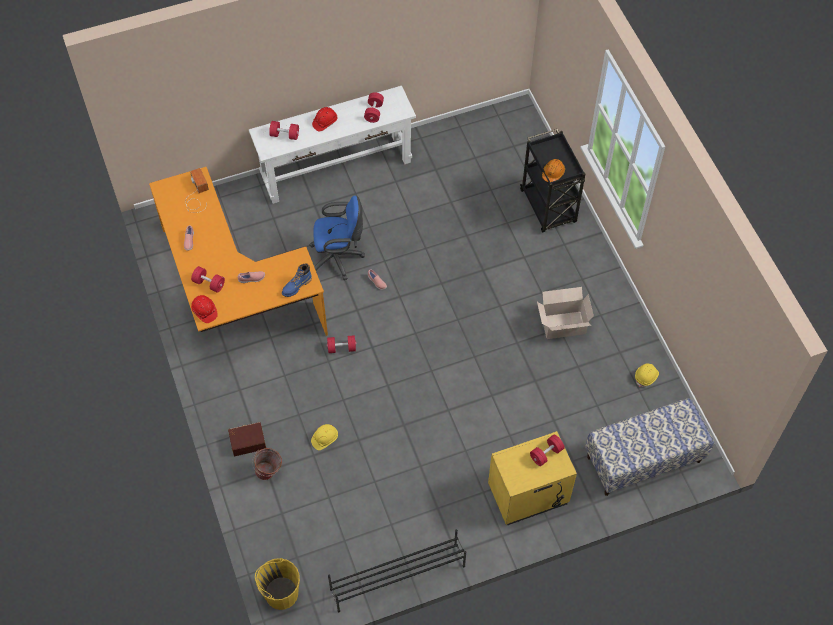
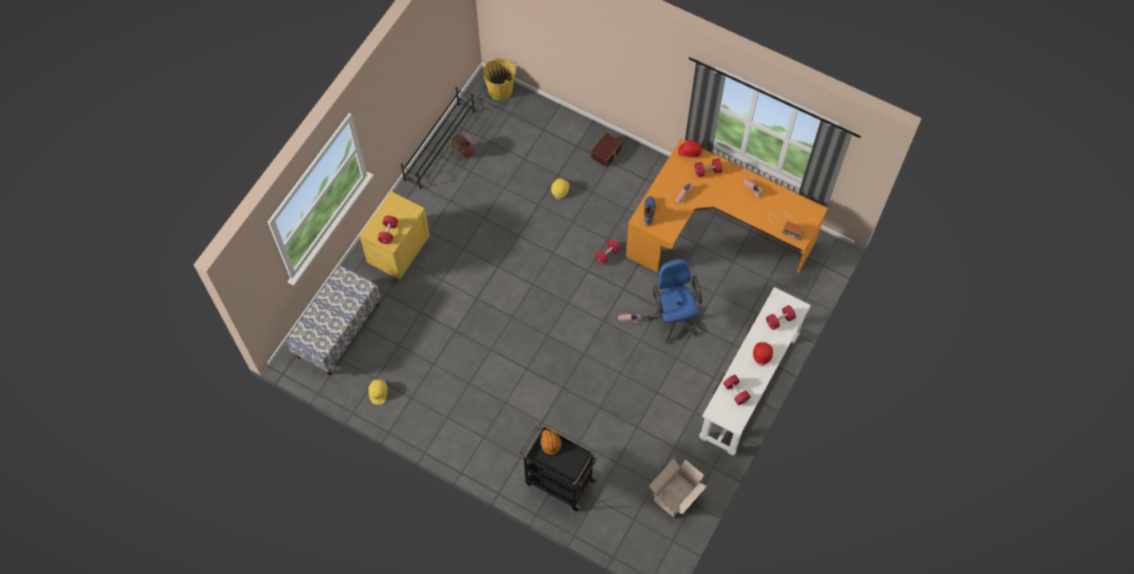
camera: 140 degrees right, 5 degrees up
bucket [252,448,282,480] -> bucket moved to [449,132,474,159]
blue office chair [309,196,365,280] -> blue office chair turned 120 degrees clockwise [648,258,702,343]
cardboard box [537,287,594,339] -> cardboard box moved to [649,458,707,517]

